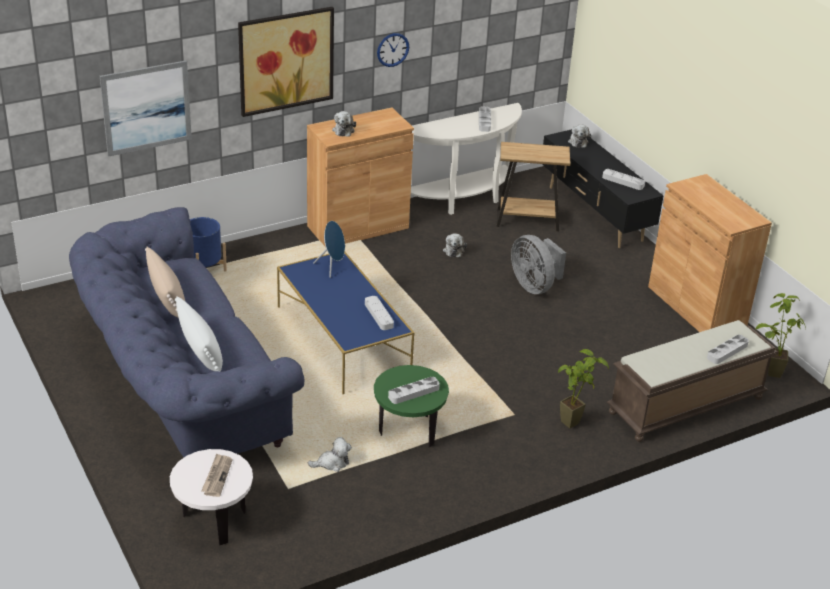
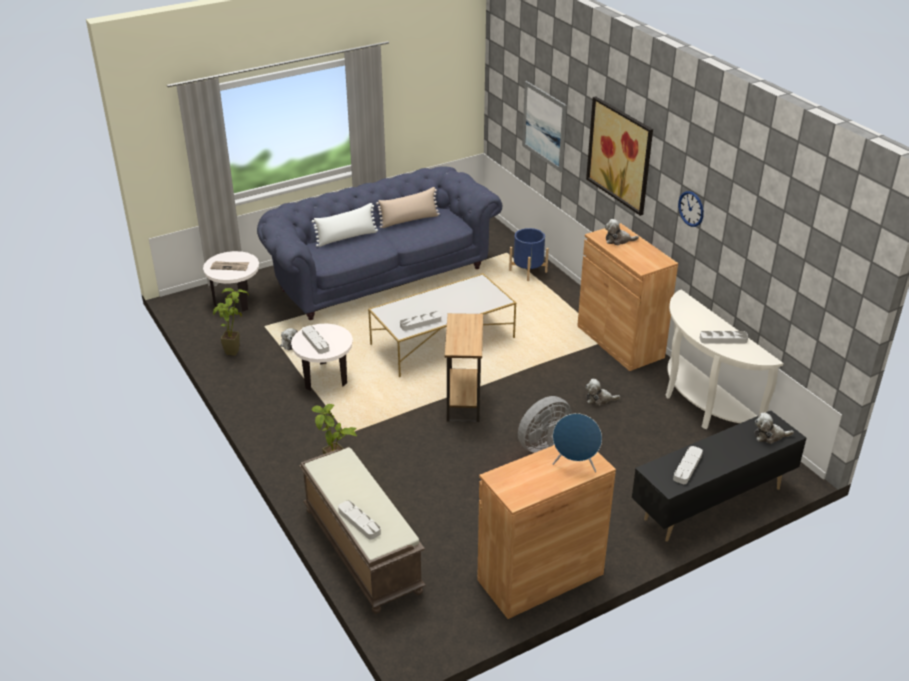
camera: 90 degrees right, 0 degrees up
blue coffee table [277,252,414,394] -> white coffee table [368,273,516,377]
blue speaker [313,221,345,278] -> blue speaker moved to [552,413,602,472]
green side table [374,365,449,448] -> white side table [291,323,353,391]
brown side table [496,142,570,231] -> brown side table moved to [445,313,483,422]
potted plant [755,293,806,378] -> potted plant moved to [213,288,249,356]

